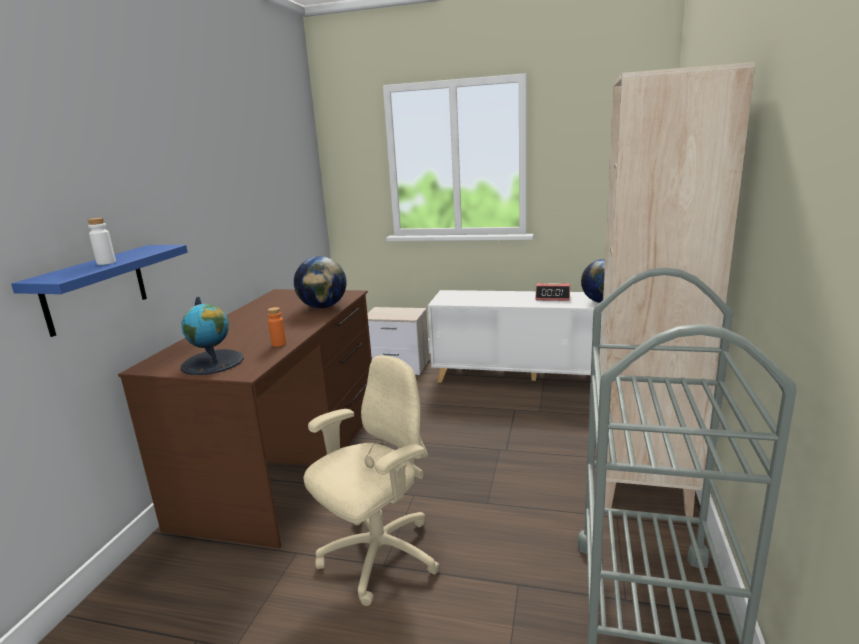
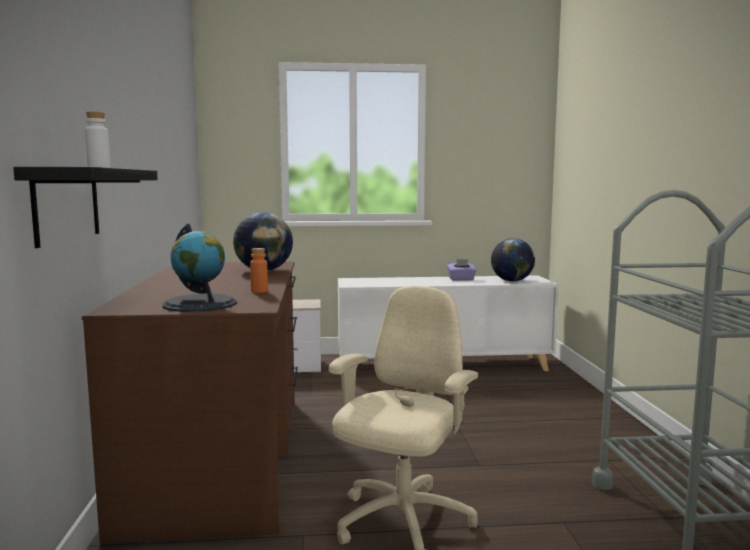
camera: 20 degrees left, 10 degrees down
blue shelf [11,245,188,337] -> black shelf [13,167,158,248]
alarm clock [535,283,570,301] -> purple tissue box [447,259,477,281]
beige bookcase [600,62,756,517] -> none

